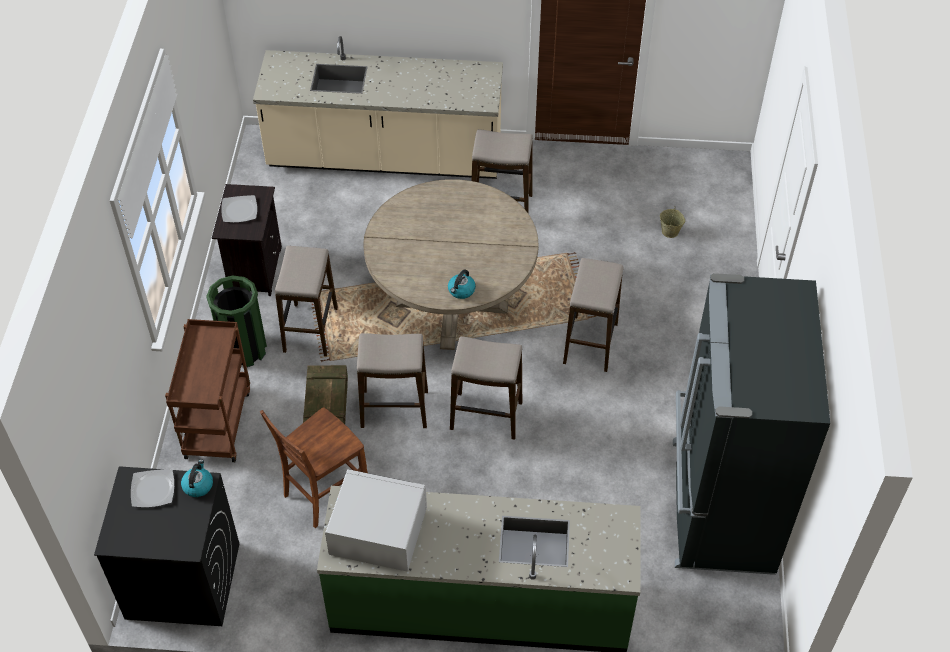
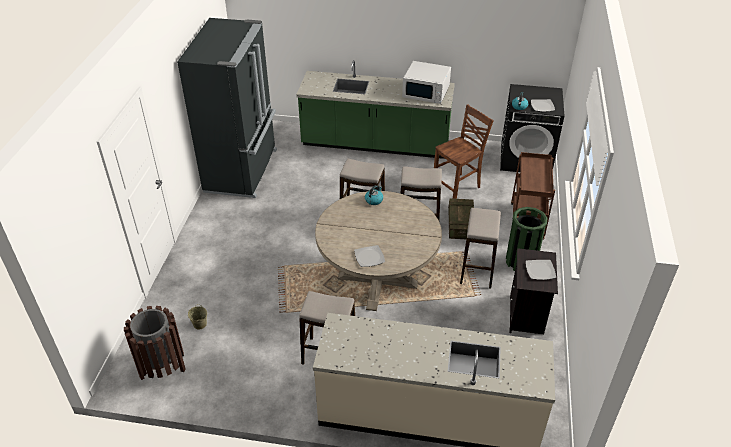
camera: 175 degrees left, 10 degrees down
stool [563,258,624,372] -> none
none -> brown trash can [124,306,186,380]
none -> plate [354,245,385,267]

